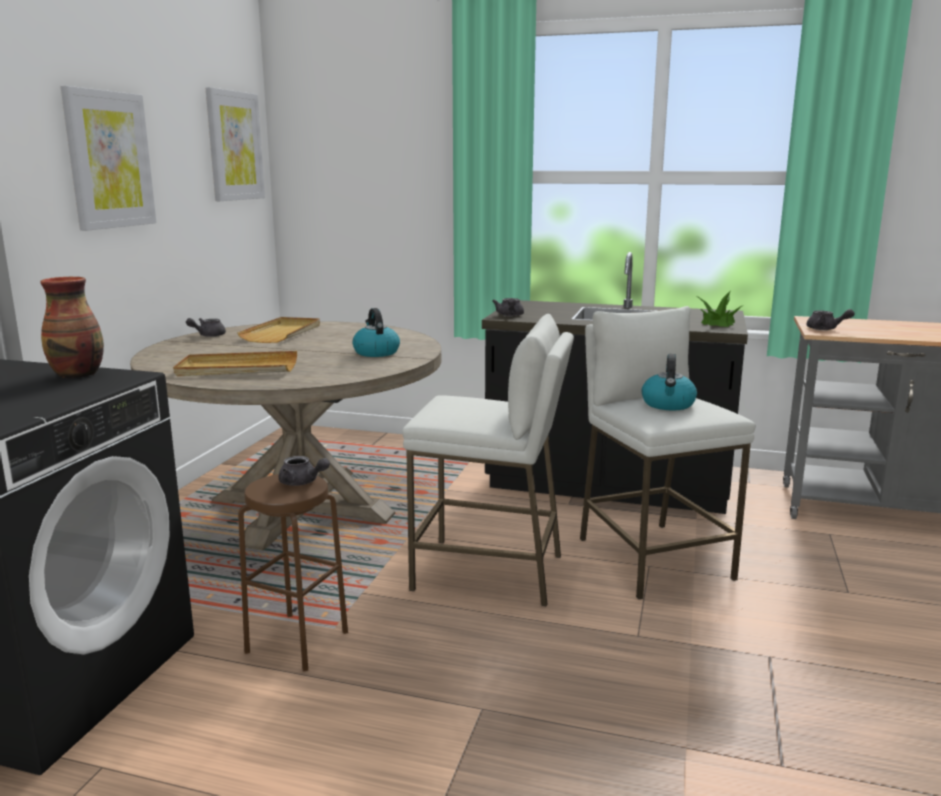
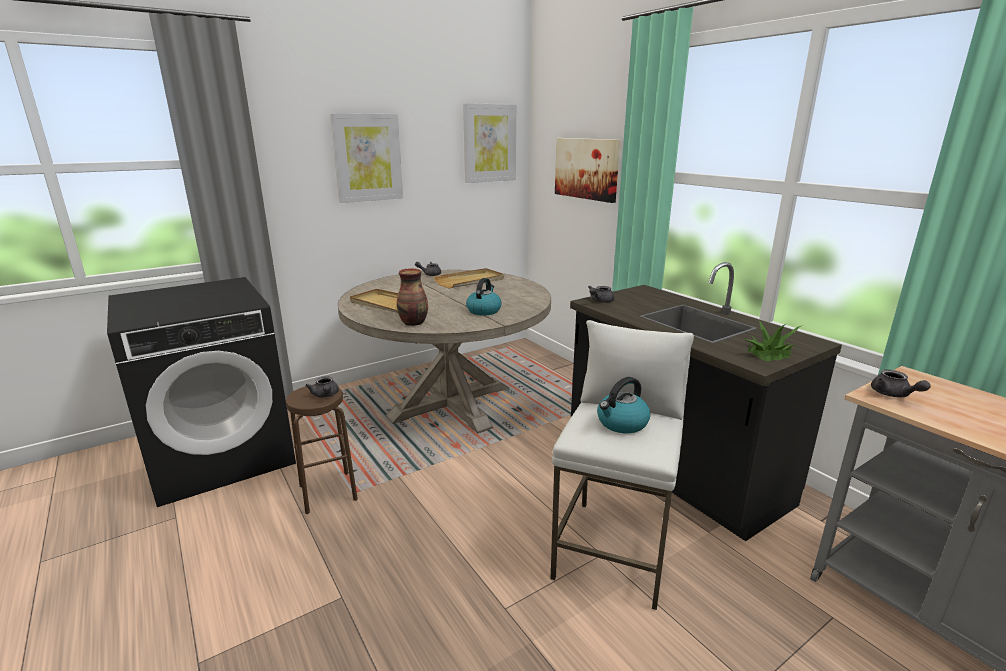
camera: 40 degrees right, 5 degrees up
vase [40,277,104,379] -> vase moved to [397,268,428,326]
white stool [402,314,574,606] -> none
none -> picture [555,138,620,203]

